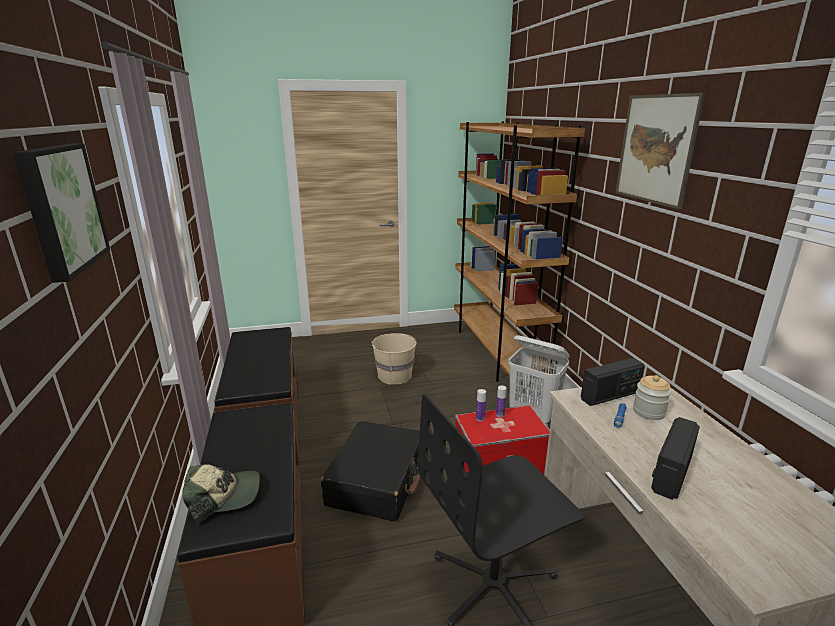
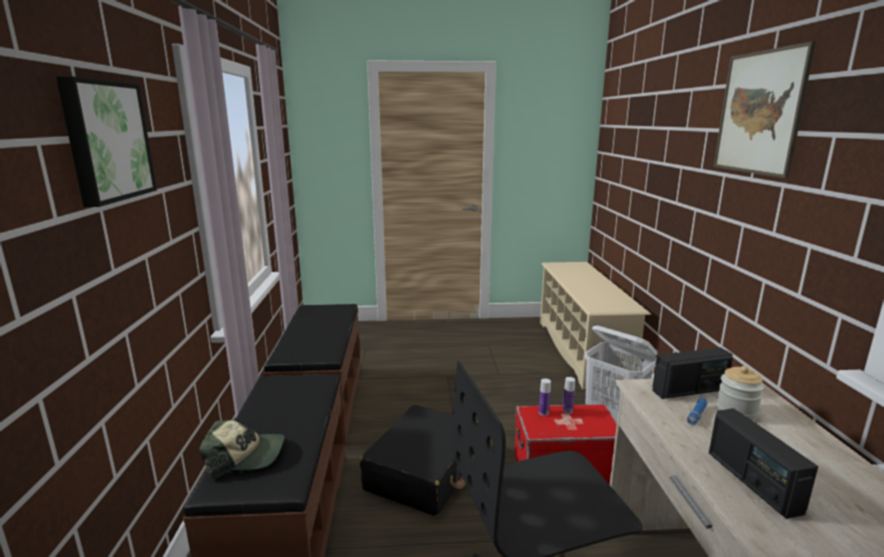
camera: 10 degrees right, 5 degrees down
beige bucket [371,333,416,385] -> none
brown bookcase [454,121,585,382] -> beige shoe rack [540,262,651,390]
radio [651,417,700,500] -> radio turned 60 degrees counterclockwise [709,408,819,519]

